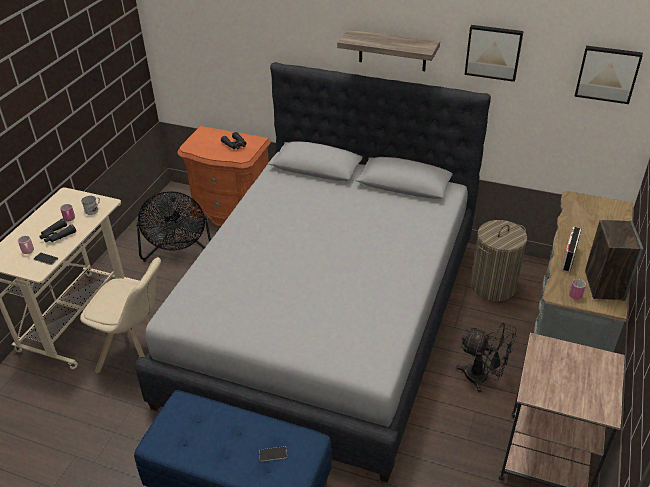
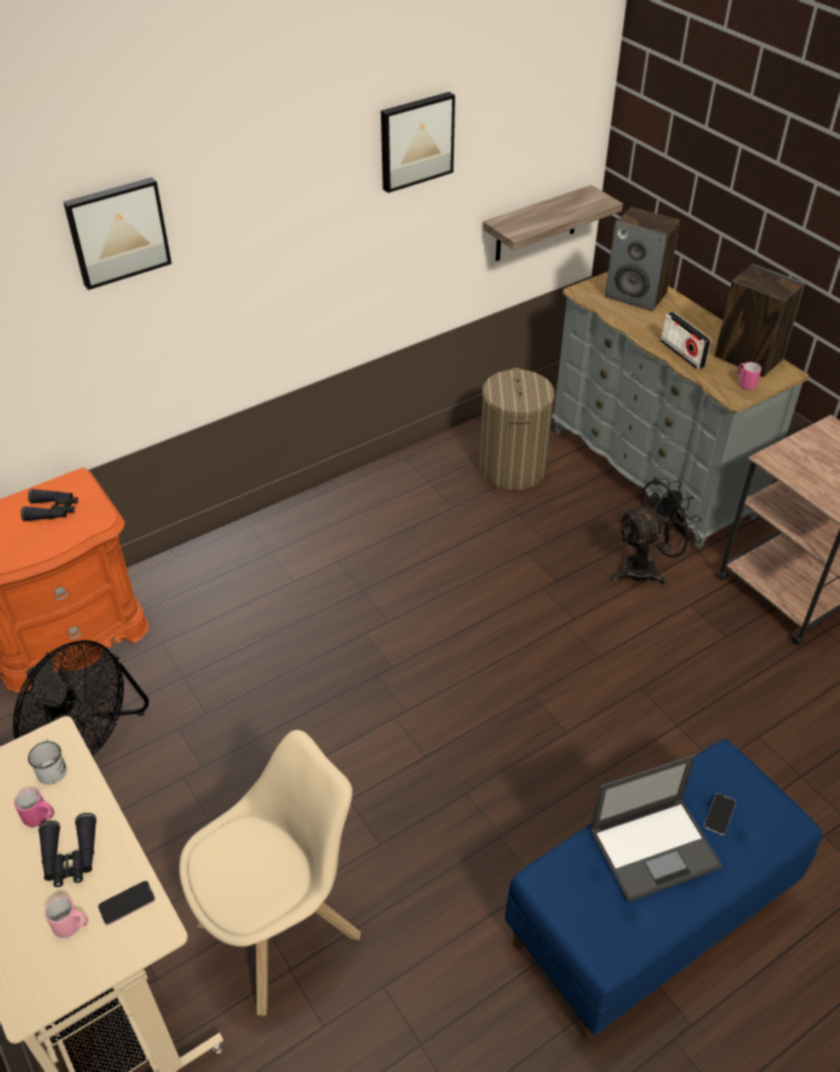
camera: 55 degrees left, 5 degrees up
grey bed [135,62,491,483] -> none
shelf [337,29,440,71] -> shelf moved to [483,185,623,261]
picture [574,46,643,104] -> picture moved to [63,177,172,290]
none -> laptop [590,755,722,902]
none -> speaker [605,207,680,311]

